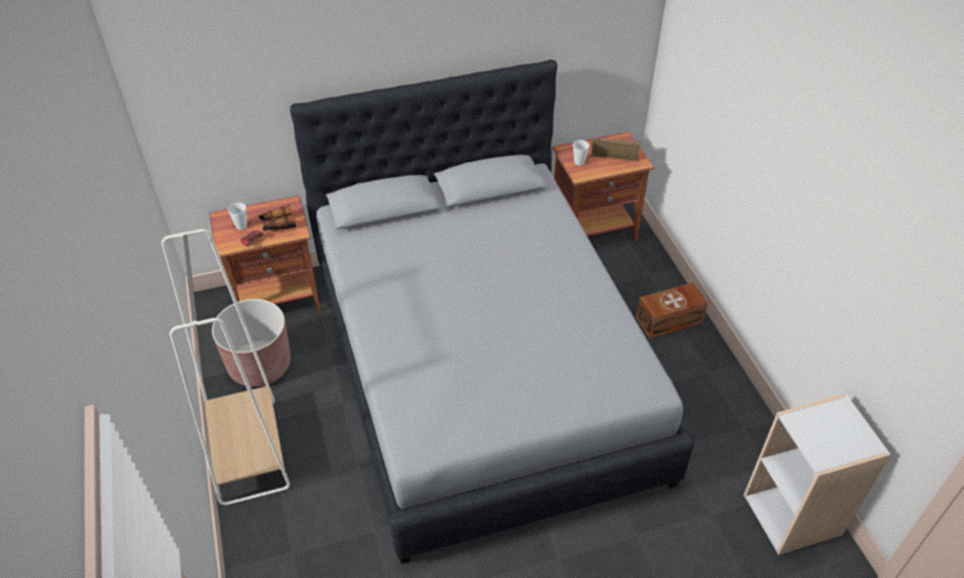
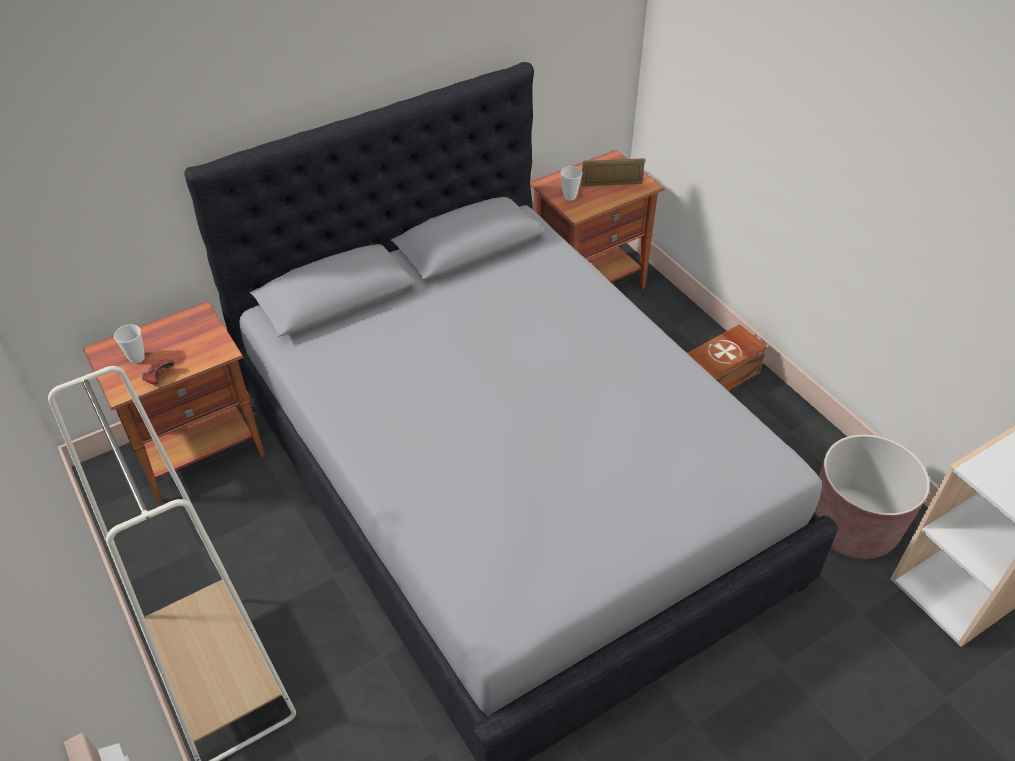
camera: 15 degrees left, 0 degrees up
brown planter [212,299,291,387] -> brown planter moved to [814,434,930,559]
binoculars [259,205,296,231] -> none

